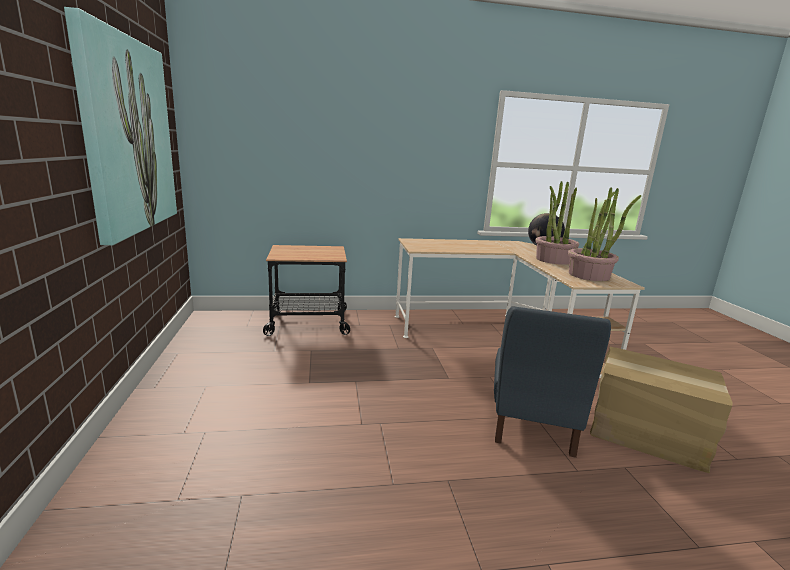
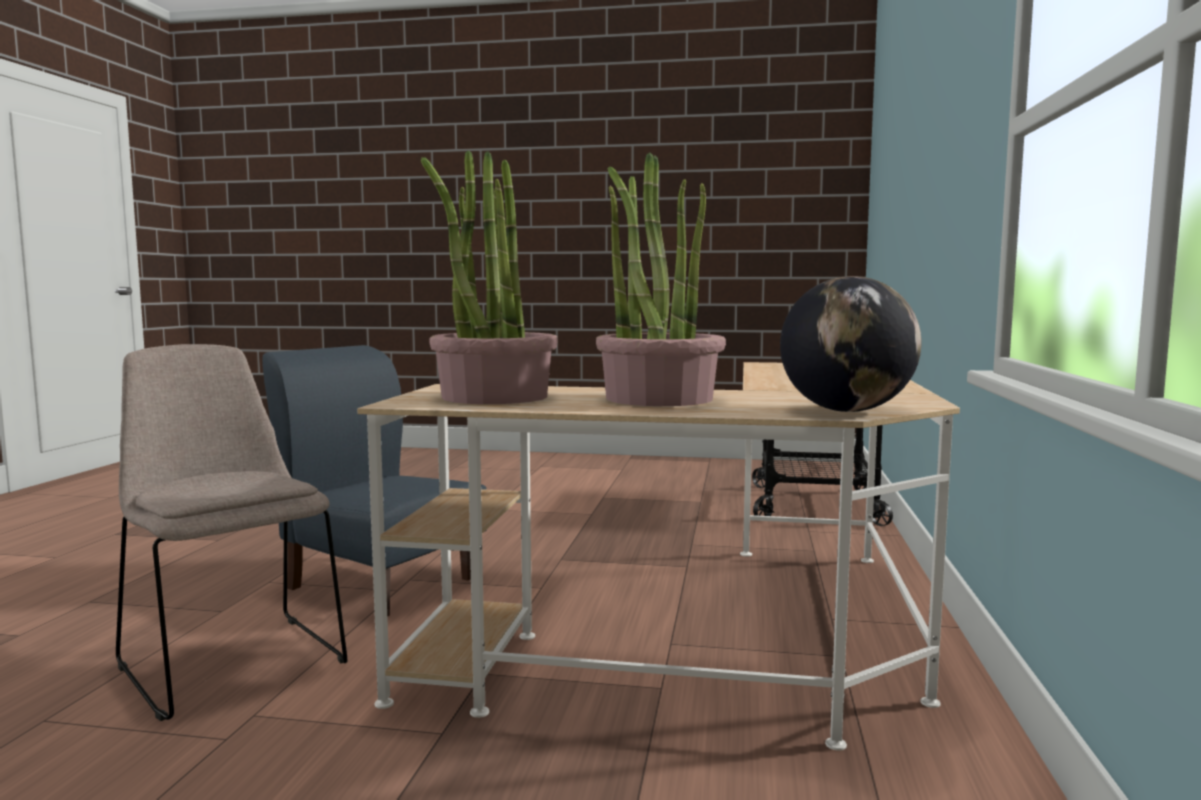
camera: 110 degrees right, 10 degrees down
picture [64,7,177,245] -> none
cardboard box [590,347,732,474] -> beige chair [116,344,347,721]

